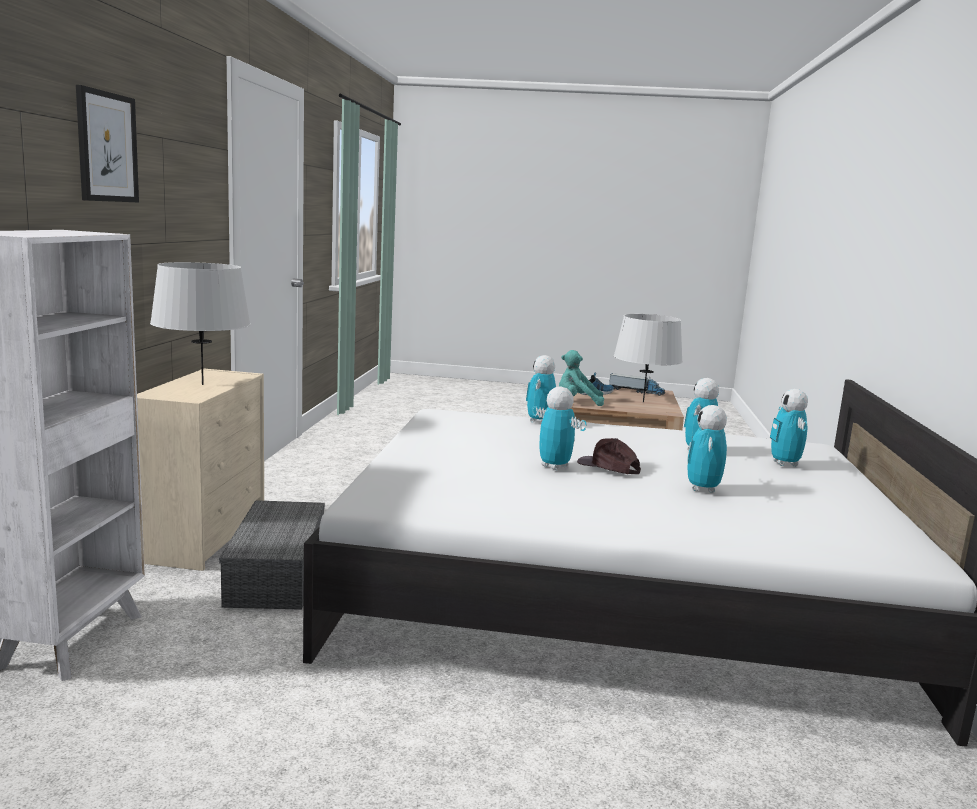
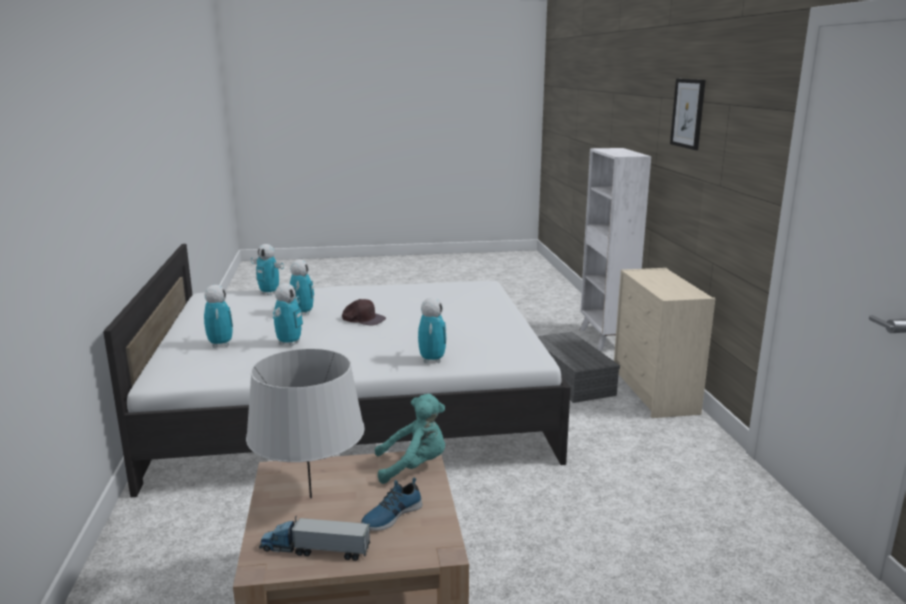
camera: 165 degrees right, 5 degrees up
grey table lamp [150,262,251,385] -> none
toy robot [532,386,586,470] -> toy robot moved to [251,244,284,296]

